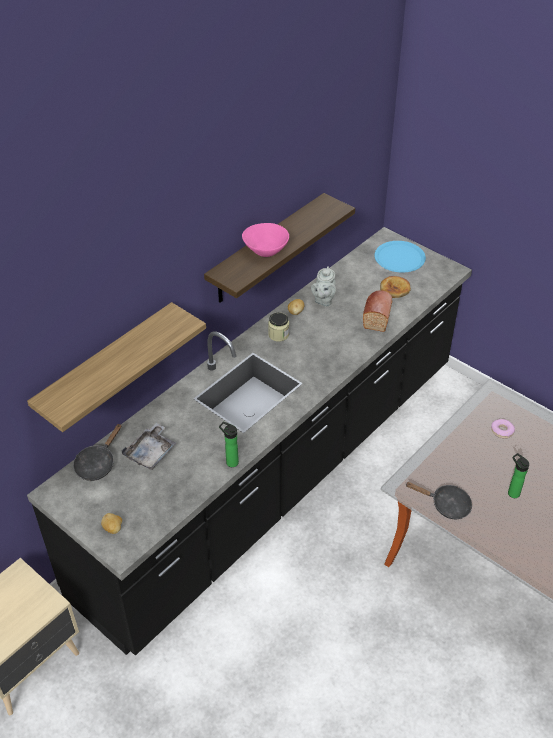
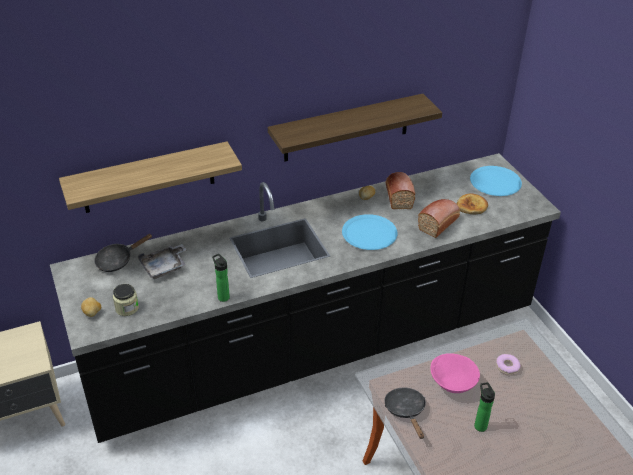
camera: 25 degrees right, 5 degrees down
pink bowl [242,223,289,257] -> pink bowl moved to [431,353,480,393]
jar [268,312,289,342] -> jar moved to [113,284,139,316]
grey teapot [311,266,336,307] -> bread [385,172,415,209]
black frying pan [406,482,472,519] -> black frying pan turned 150 degrees counterclockwise [384,388,426,439]
none -> blue plate [342,214,398,250]

